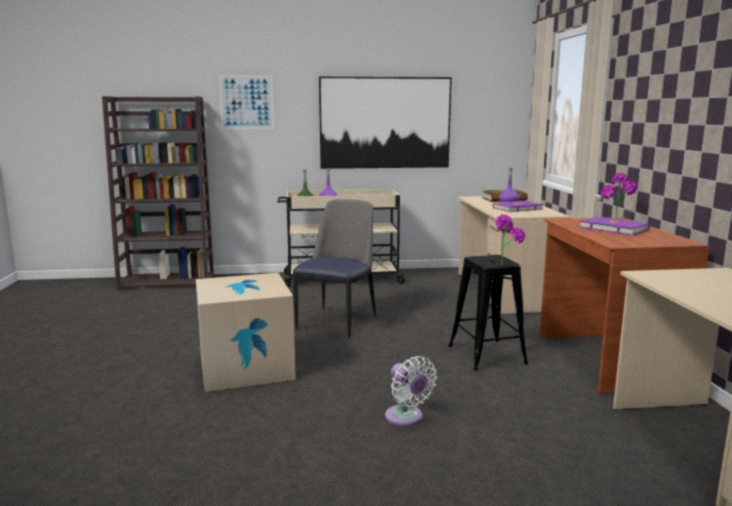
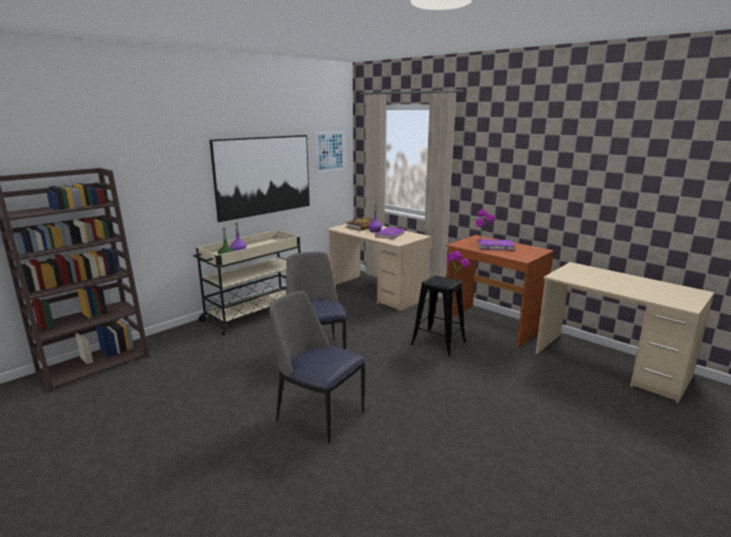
camera: 40 degrees left, 5 degrees up
cardboard box [196,273,296,392] -> chair [269,291,365,444]
picture [219,75,274,129] -> picture moved to [315,131,345,173]
white fan [385,356,437,426] -> none

